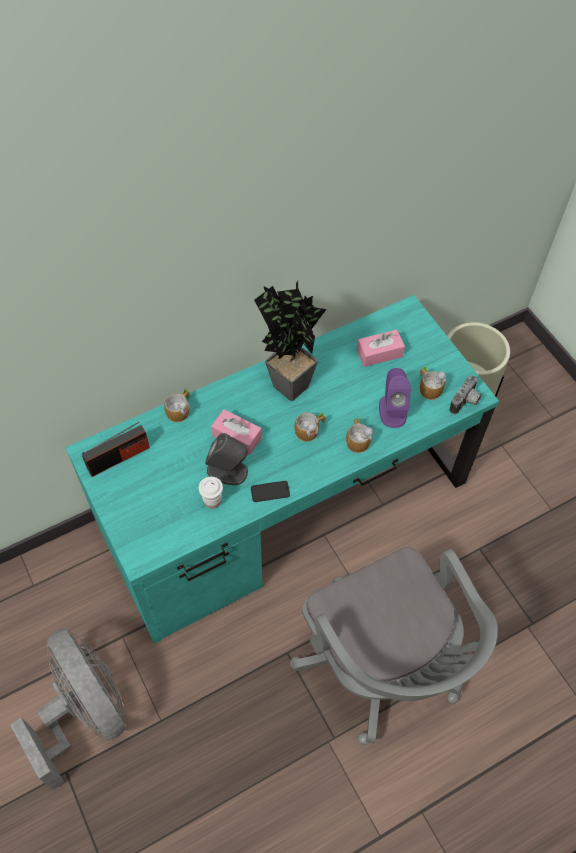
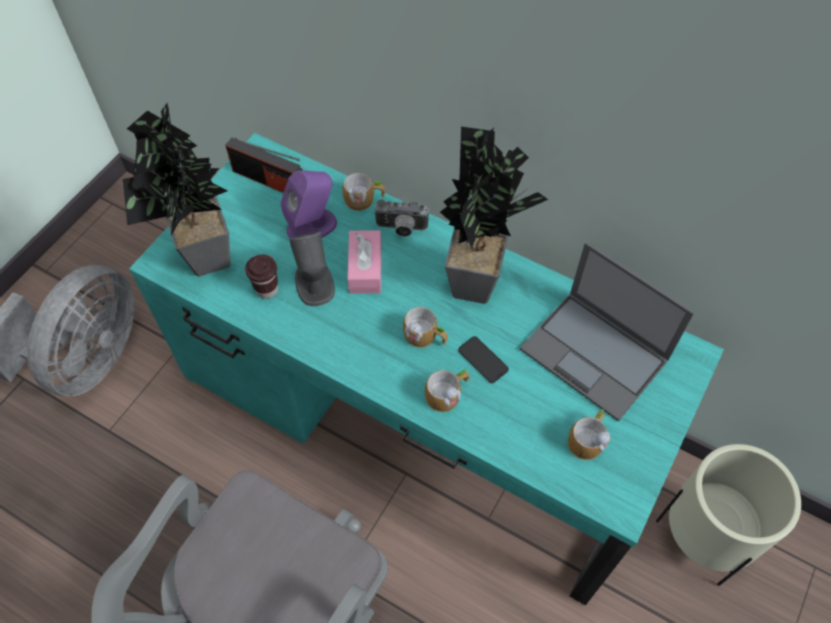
camera: 60 degrees right, 0 degrees up
white cup [199,477,223,509] -> brown cup [245,254,278,299]
phone [251,481,290,502] -> phone moved to [458,336,509,383]
pink tissue box [357,329,405,367] -> laptop [520,242,695,421]
purple speaker [379,368,411,428] -> purple speaker moved to [281,170,337,238]
camera [449,376,482,414] -> camera moved to [374,199,429,237]
none -> potted plant [123,103,231,277]

